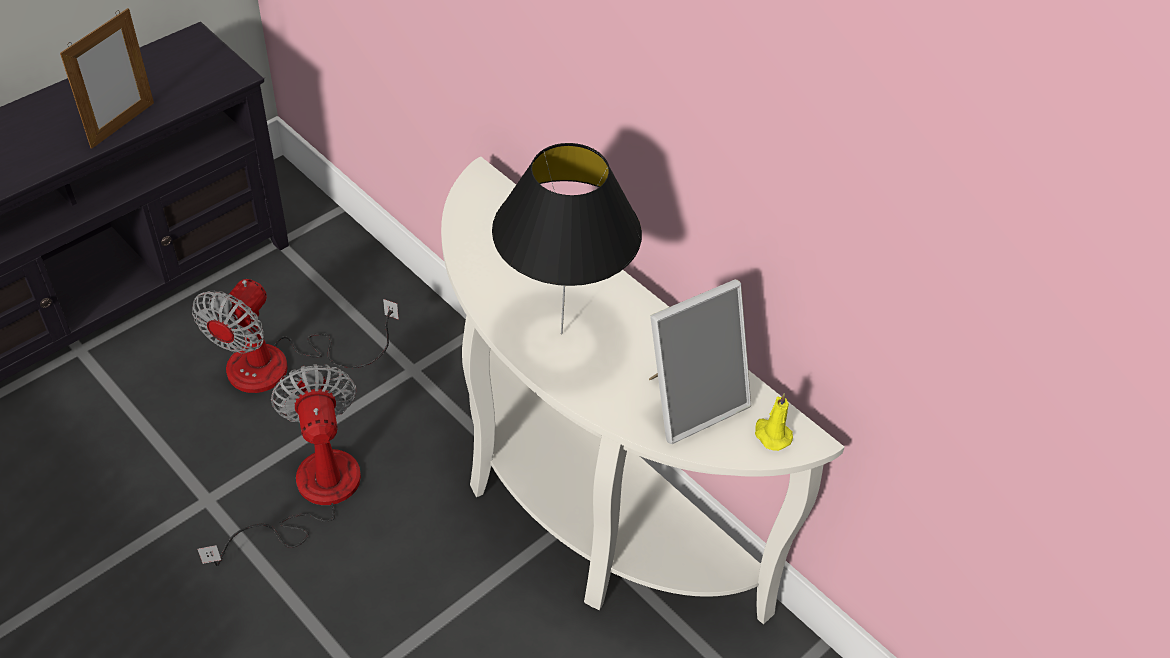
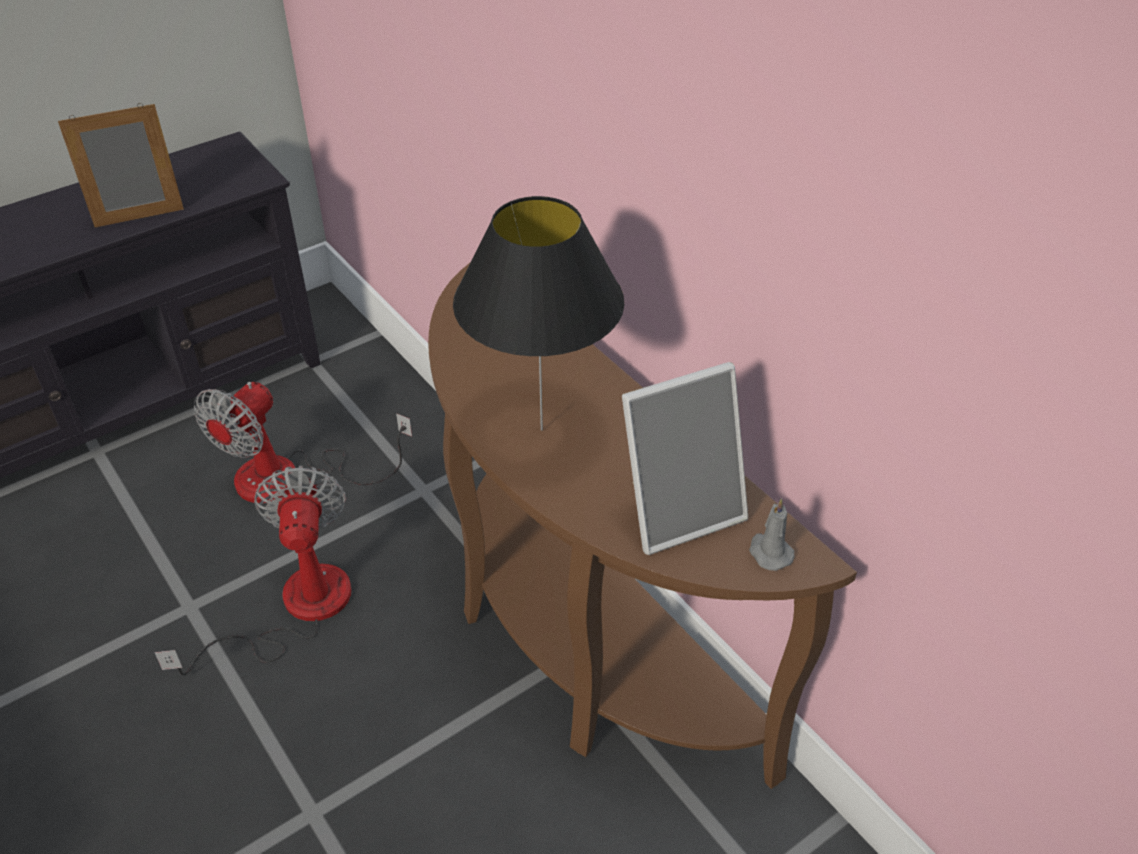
camera: 10 degrees right, 5 degrees down
picture frame [60,8,154,149] -> picture frame turned 150 degrees counterclockwise [58,103,184,228]
white console table [441,156,845,624] -> brown console table [428,262,857,789]
yellow candle [755,393,793,451] -> grey candle [749,498,795,571]

